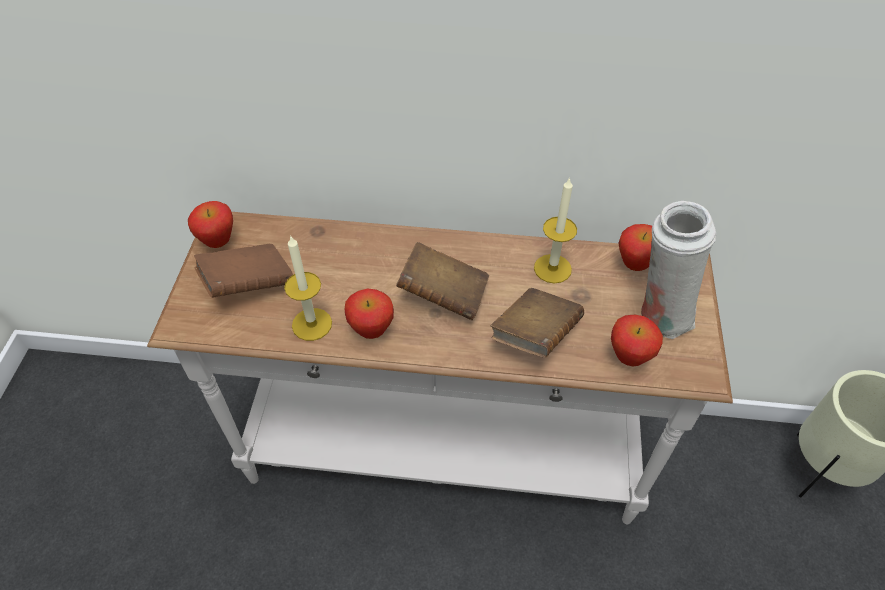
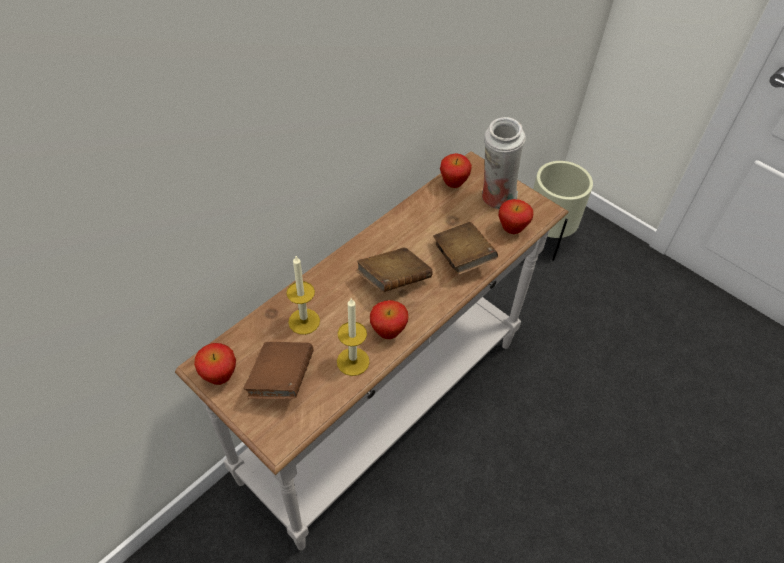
camera: 55 degrees left, 0 degrees up
candle [534,177,577,284] -> candle moved to [286,256,320,335]

